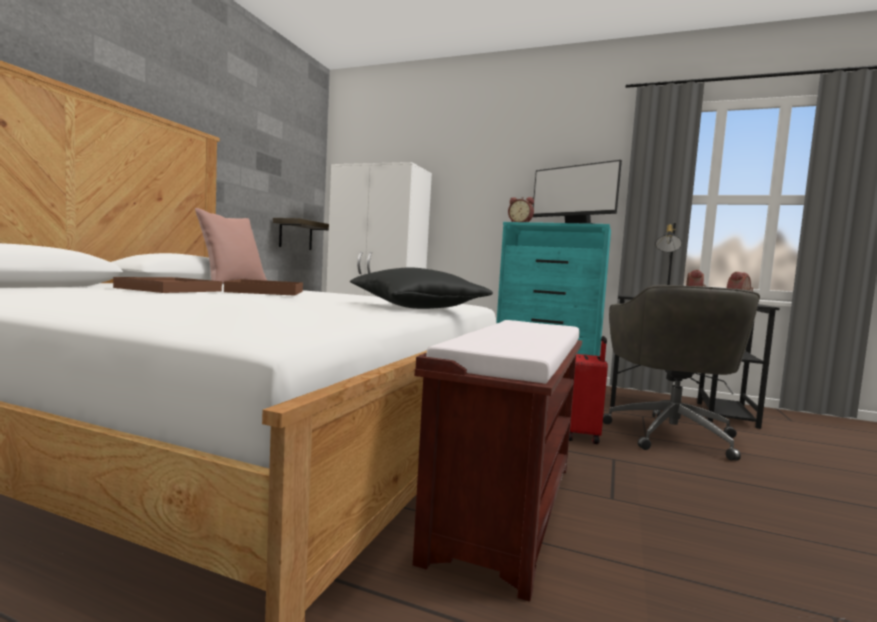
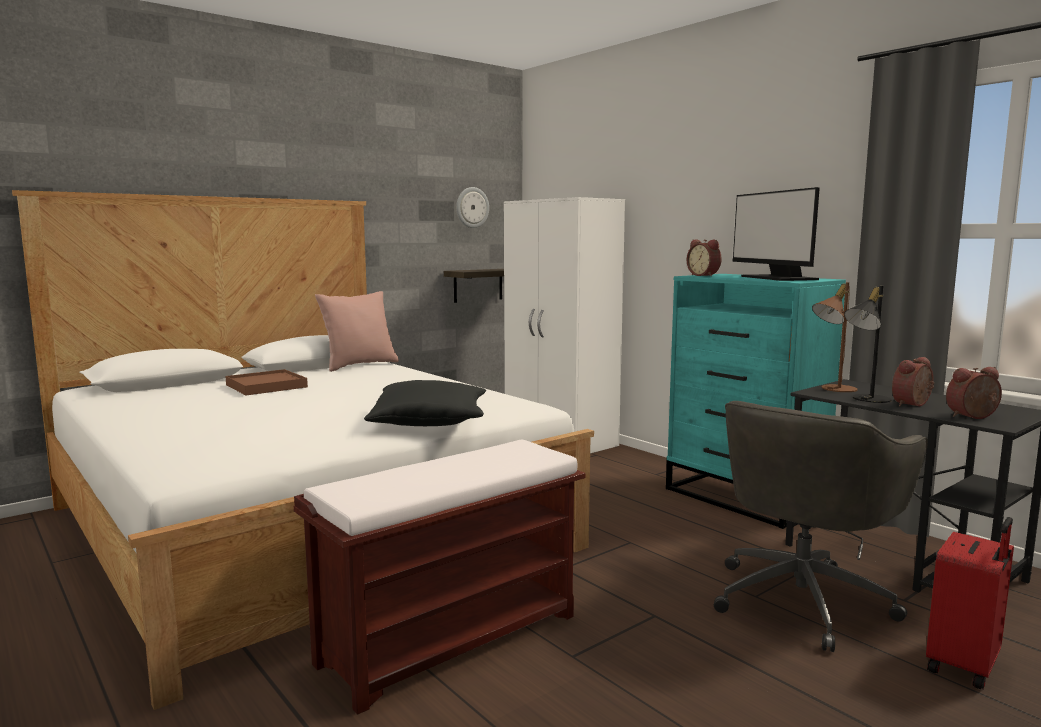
camera: 30 degrees right, 5 degrees up
brown tray [224,279,303,296] -> none
red suitcase [569,336,608,444] -> red suitcase moved to [926,517,1014,689]
none -> wall clock [456,187,489,228]
none -> brown table lamp [812,282,858,392]

